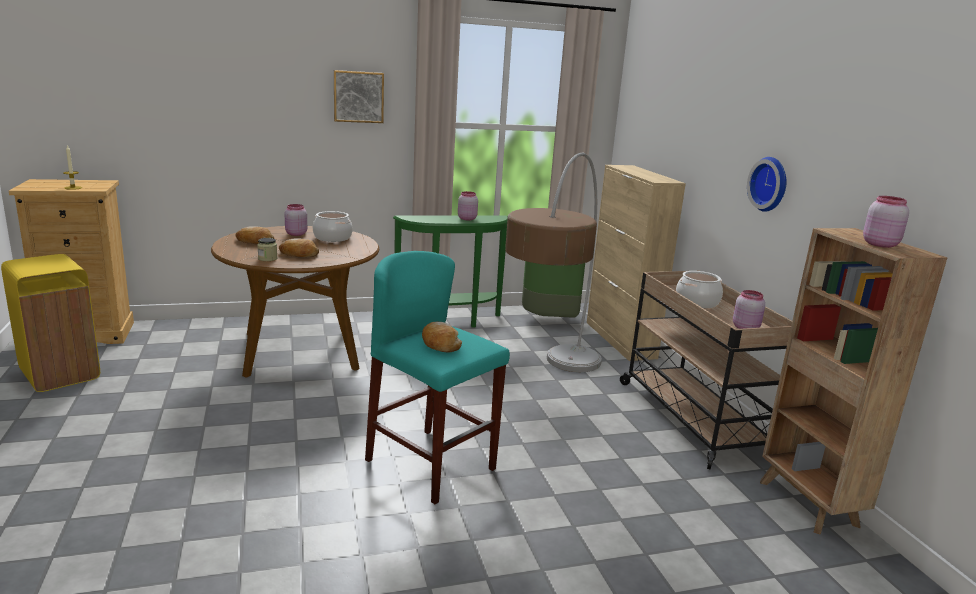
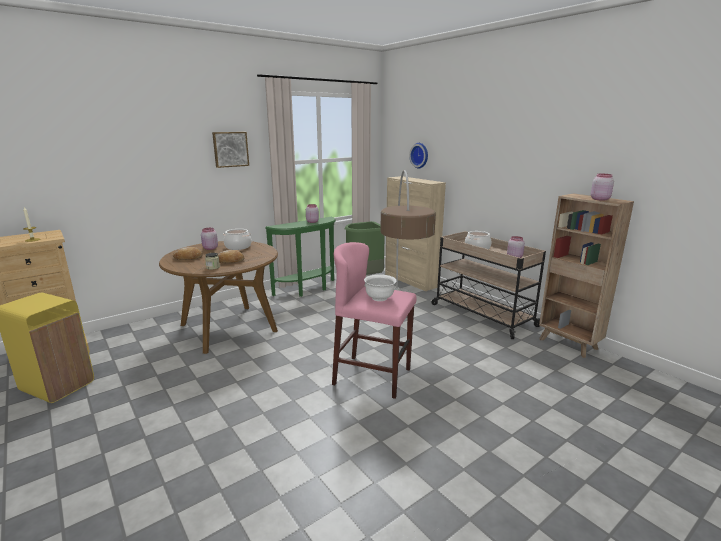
camera: 20 degrees left, 0 degrees up
turquoise stool [365,251,510,504] -> pink stool [332,242,416,399]
bread [422,322,462,352] -> white bowl [364,274,397,301]
wall clock [747,157,786,212] -> wall clock moved to [409,143,428,168]

